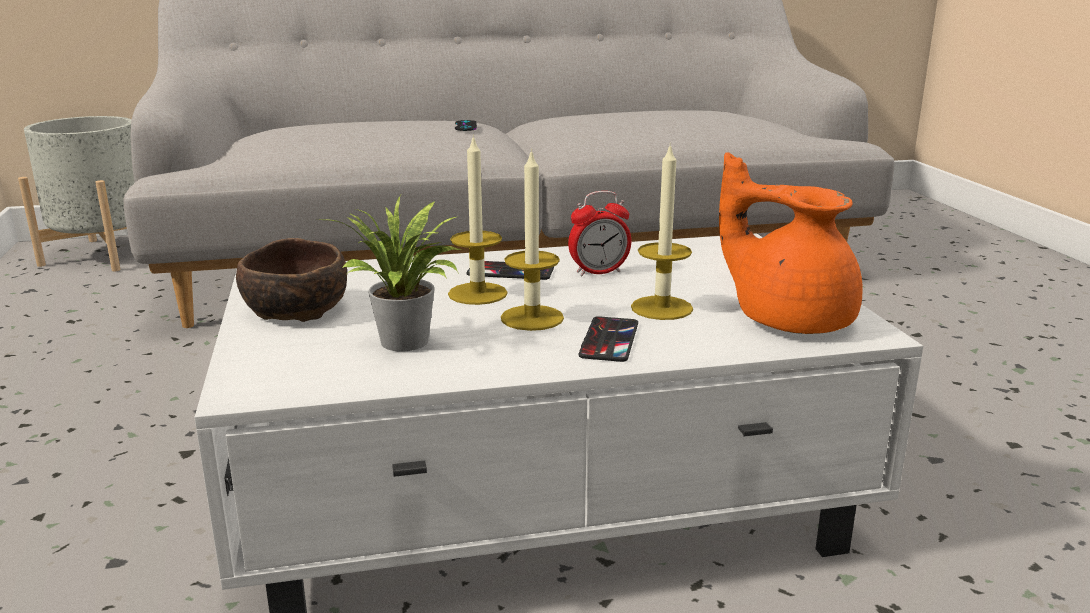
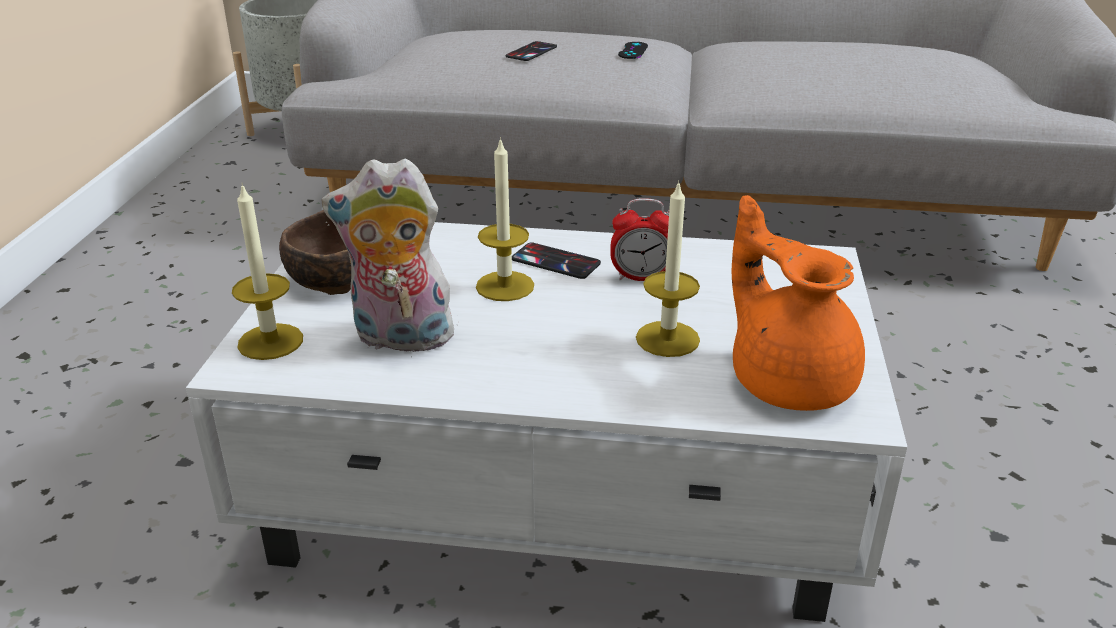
camera: 20 degrees right, 10 degrees up
potted plant [321,196,463,351] -> plush toy [322,158,462,357]
candle [501,148,564,331] -> candle moved to [232,183,303,360]
phone [578,316,638,362] -> phone moved to [506,41,557,61]

